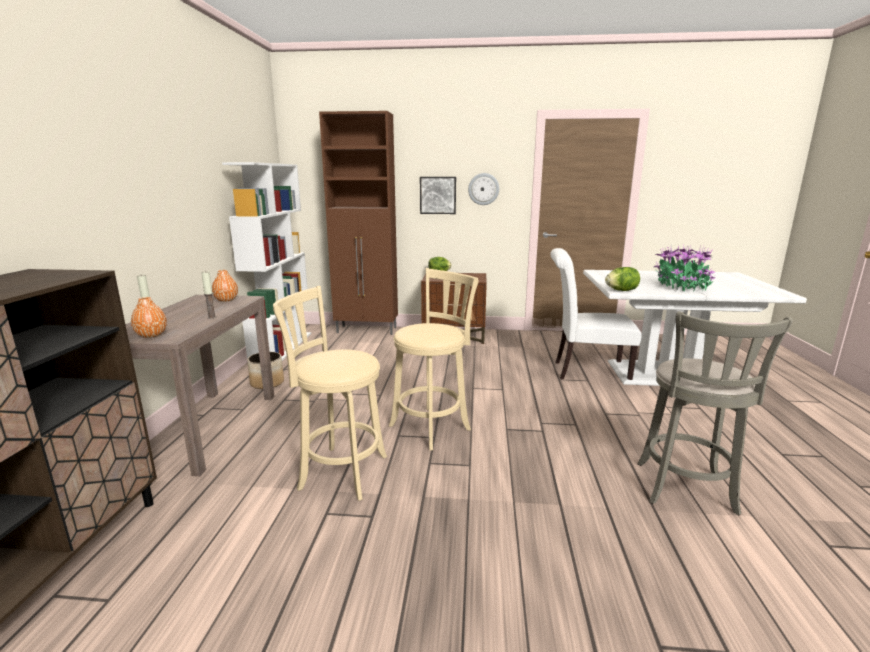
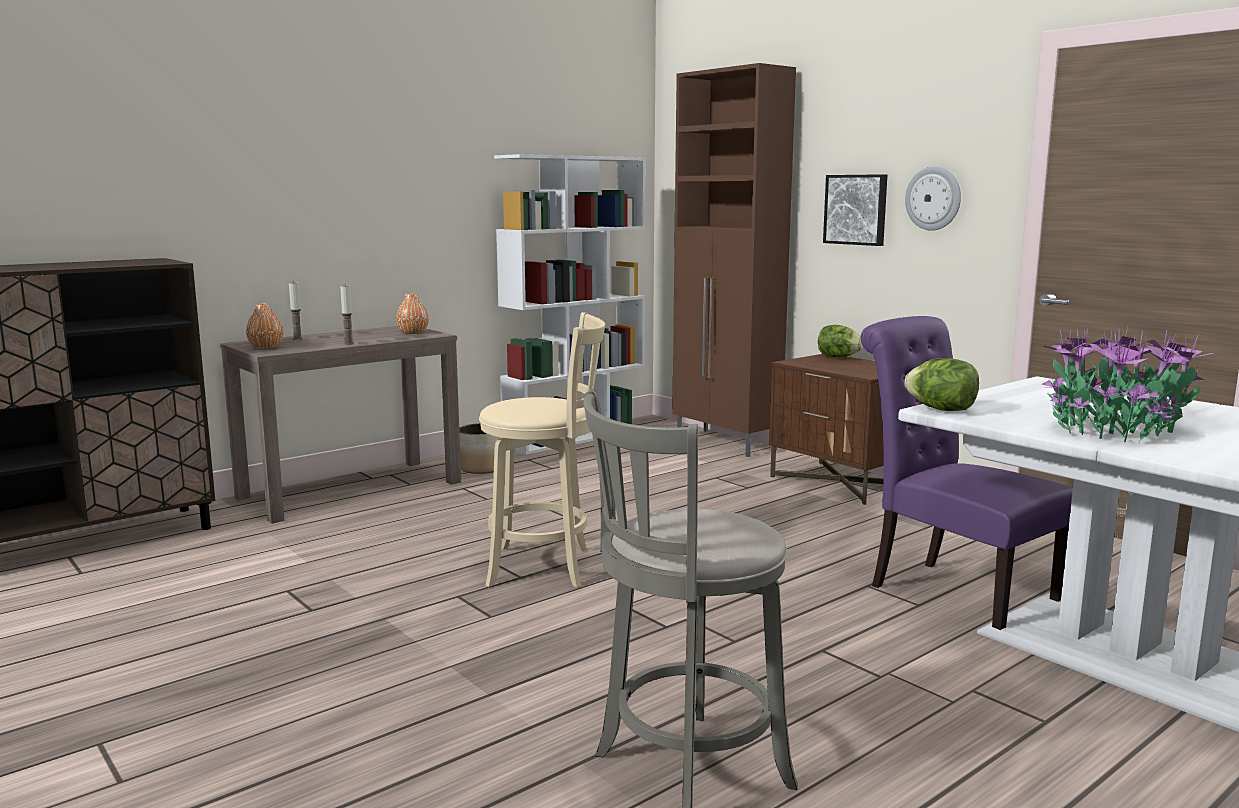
camera: 45 degrees right, 5 degrees down
beige stool [273,286,387,501] -> none
white chair [550,248,641,380] -> purple chair [861,316,1073,630]

